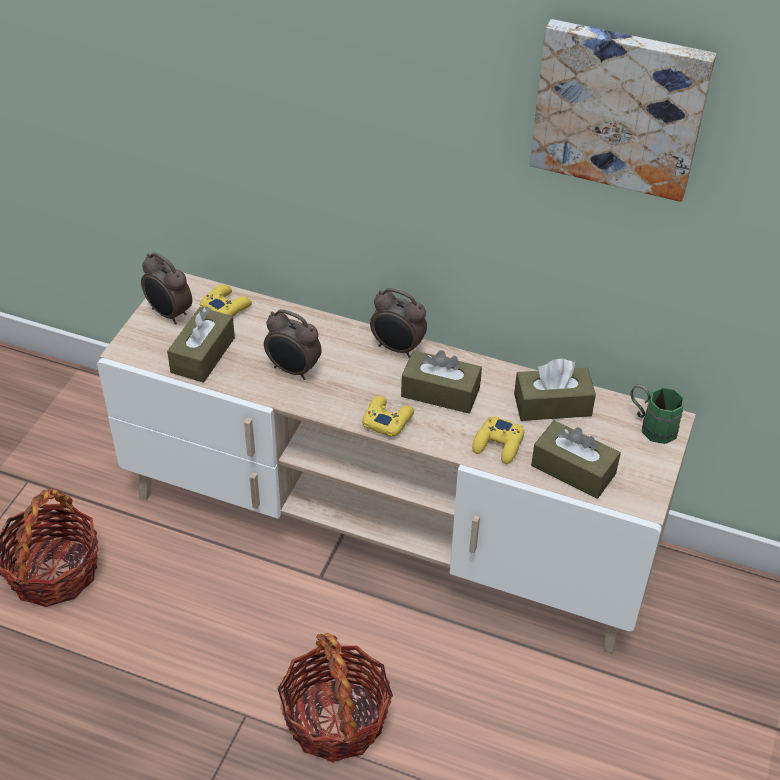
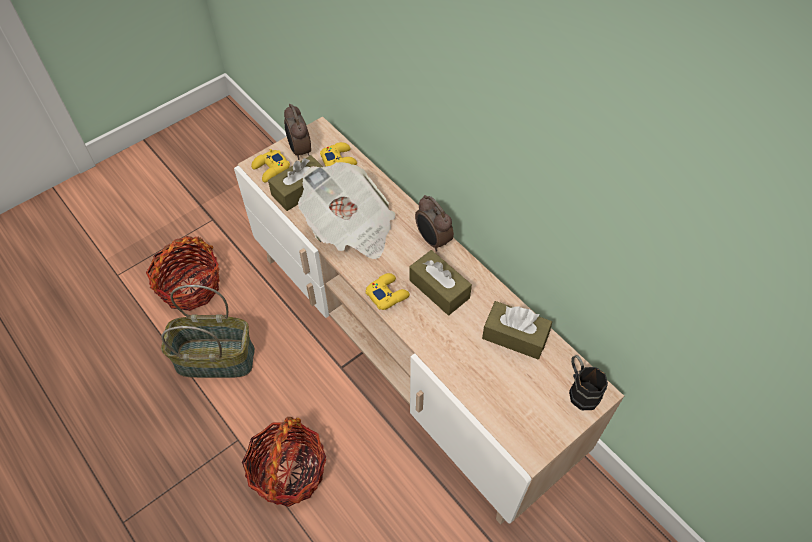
camera: 30 degrees right, 10 degrees up
alarm clock [264,309,322,380] -> newspaper [298,162,396,259]
yellow game controller [472,416,524,464] -> yellow game controller moved to [251,149,290,182]
picture [530,19,716,202] -> none
brown tissue box [531,420,621,499] -> none
green mug [631,384,684,444] -> black mug [569,355,608,410]
none -> basket [161,285,255,378]

